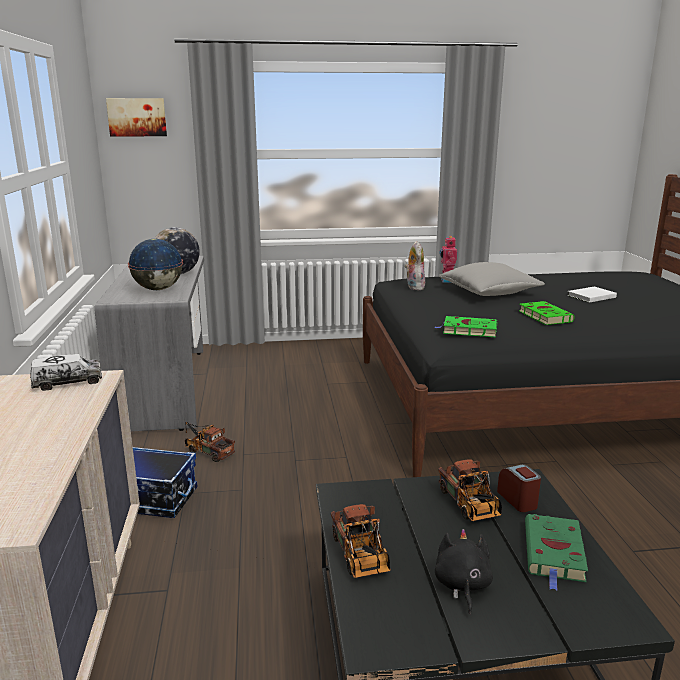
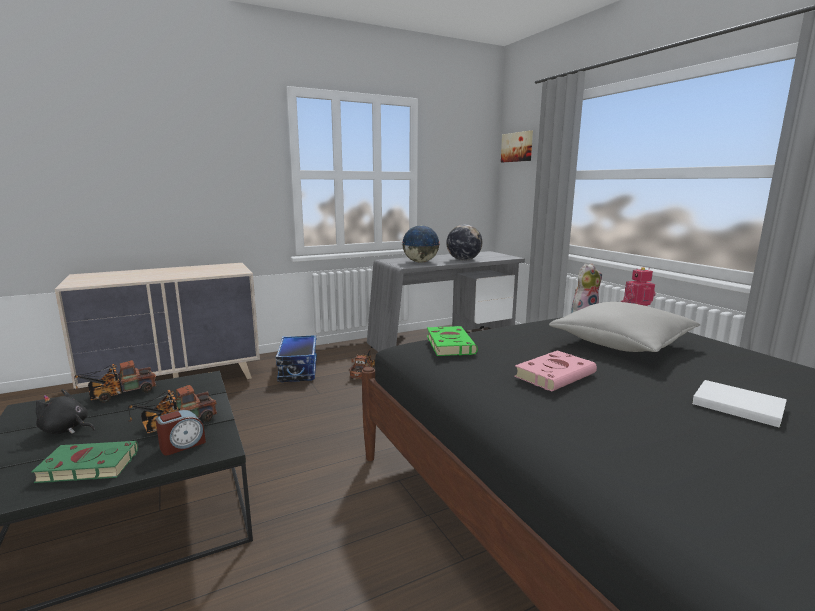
camera: 70 degrees right, 5 degrees down
toy truck [30,354,102,391] -> none
black plush toy [435,529,493,615] -> black plush toy turned 150 degrees counterclockwise [36,389,95,434]
green book [519,301,575,325] -> pink book [514,350,597,391]

